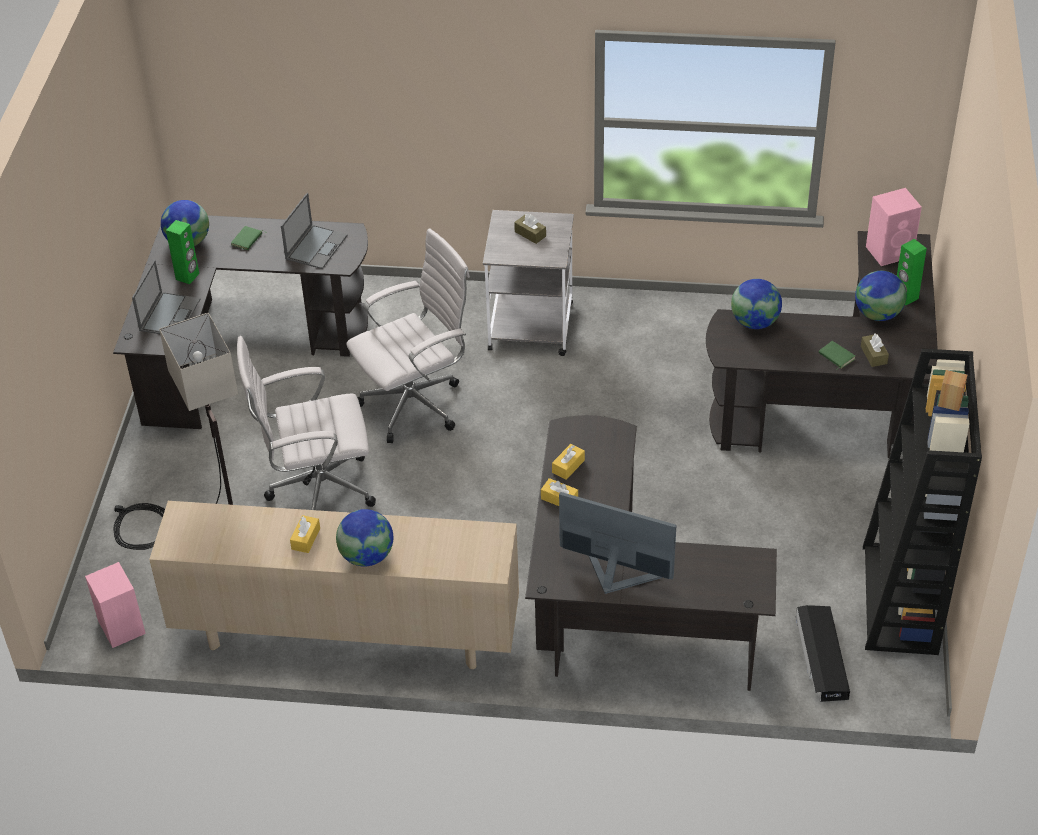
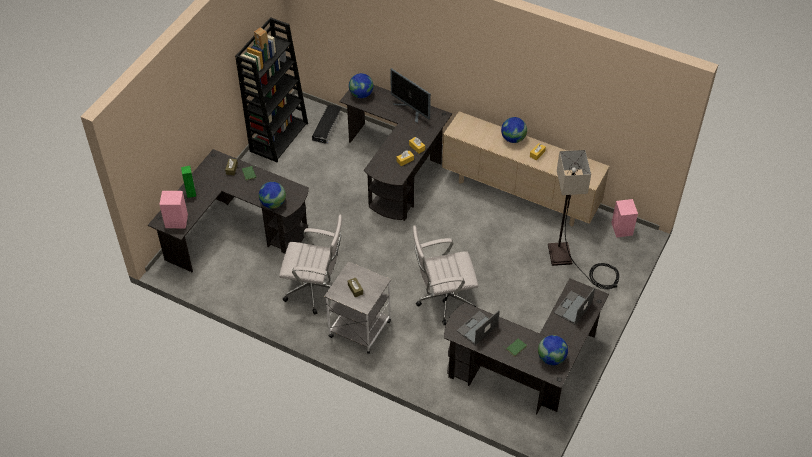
camera: 160 degrees left, 5 degrees up
green speaker [166,220,199,284] -> none
white office chair [237,336,376,510] -> white office chair moved to [279,214,343,315]
globe [855,271,906,321] -> globe moved to [349,73,374,98]

